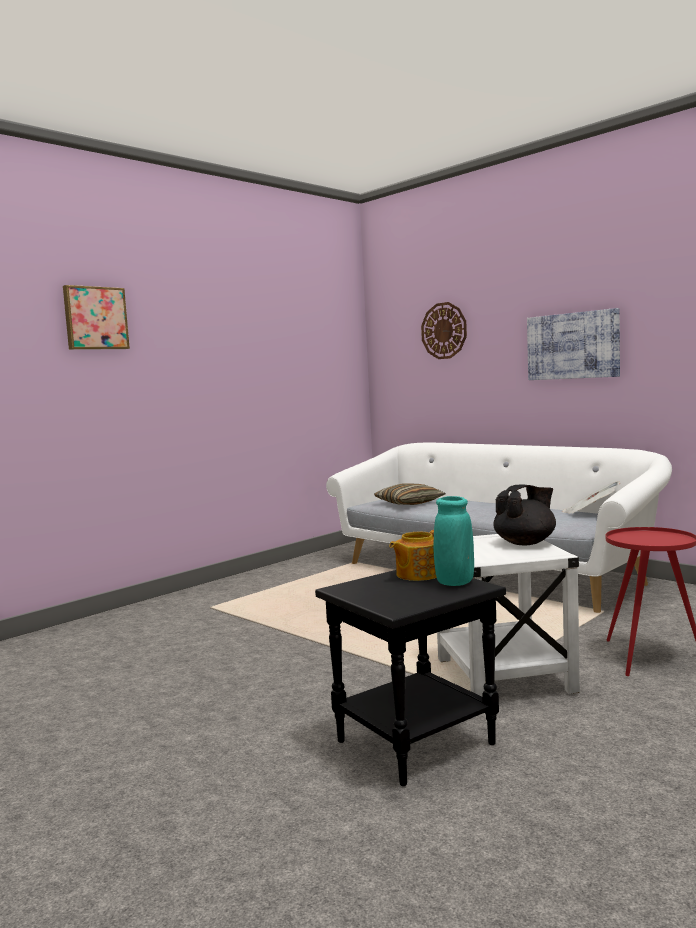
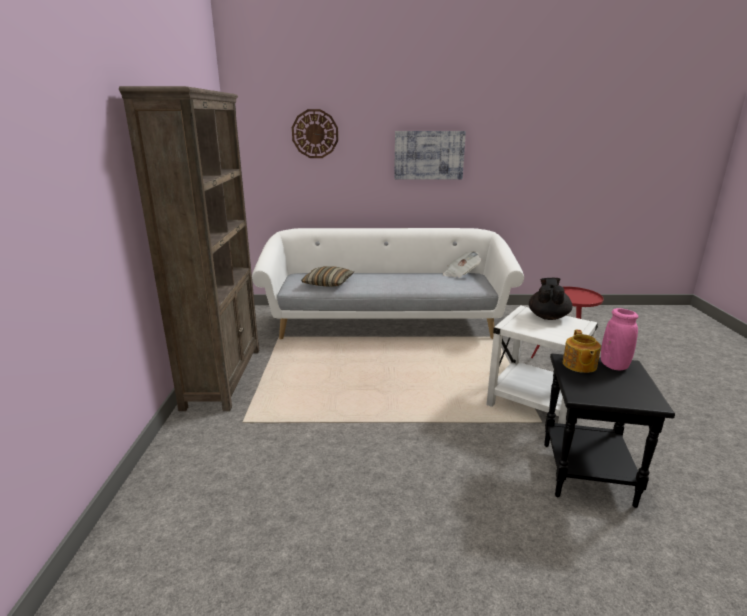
camera: 45 degrees left, 15 degrees up
picture [63,285,130,350] -> none
turquoise vase [434,496,474,586] -> pink vase [601,308,638,370]
none -> brown bookcase [119,86,259,411]

